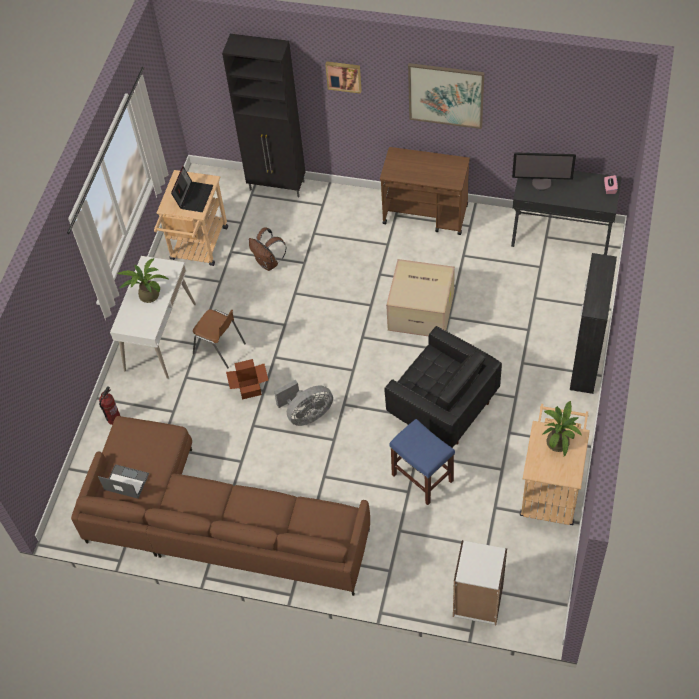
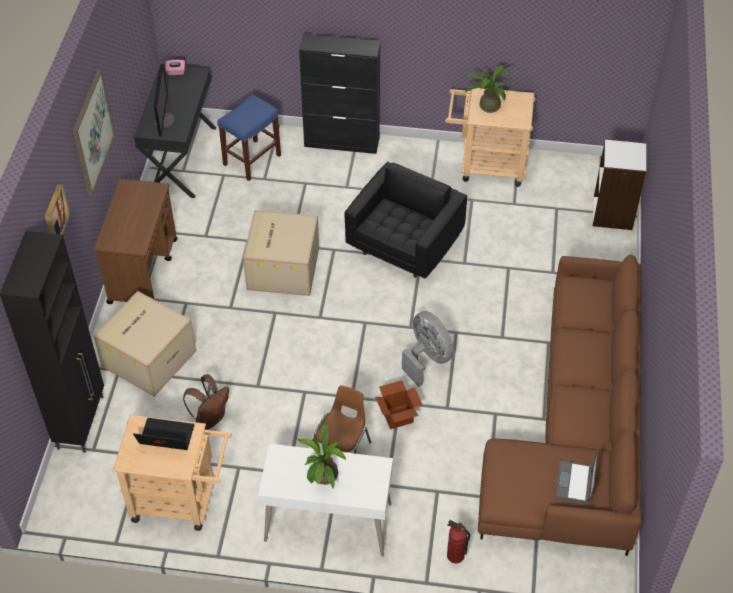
camera: 100 degrees left, 5 degrees down
blue stool [390,419,455,505] -> blue stool moved to [217,94,281,181]
none -> cardboard box [94,291,197,397]

